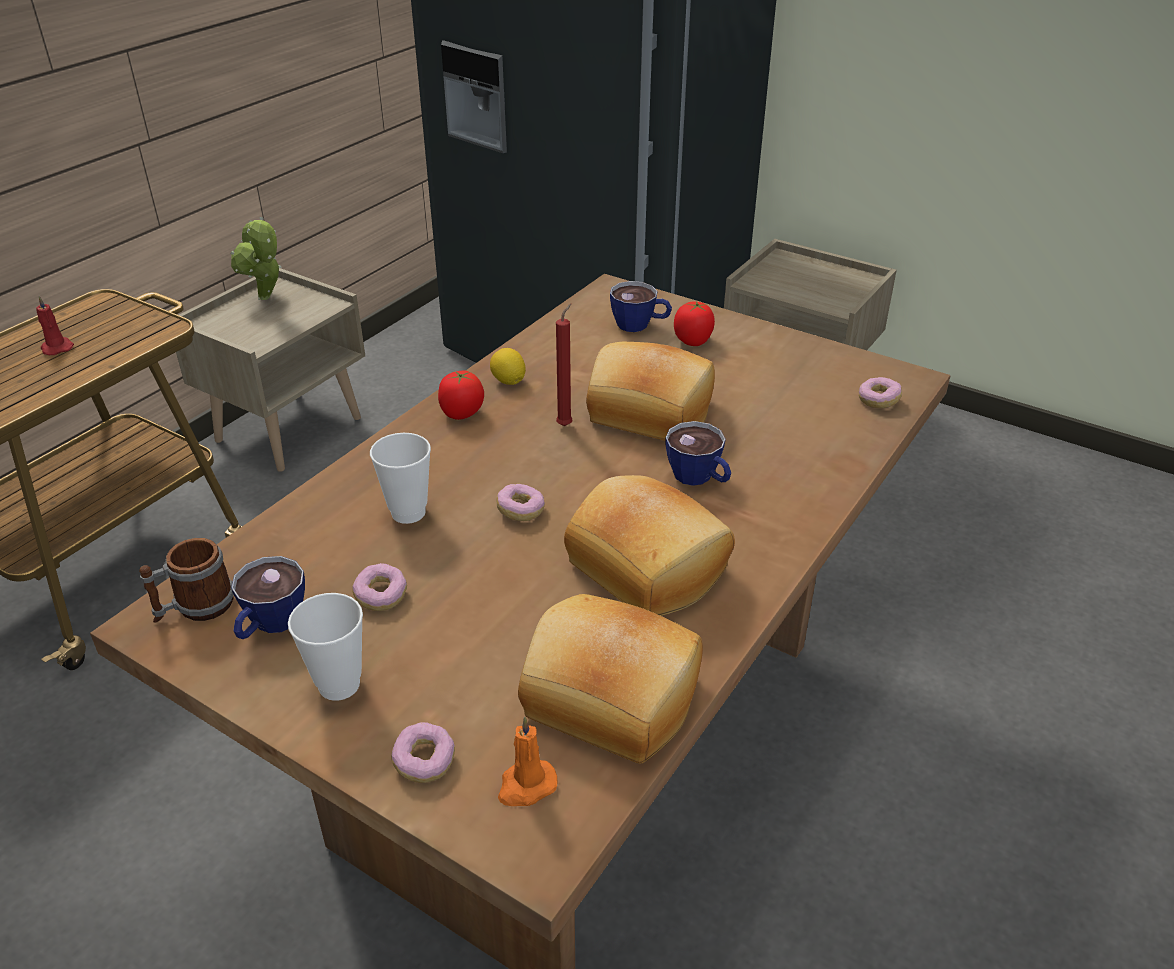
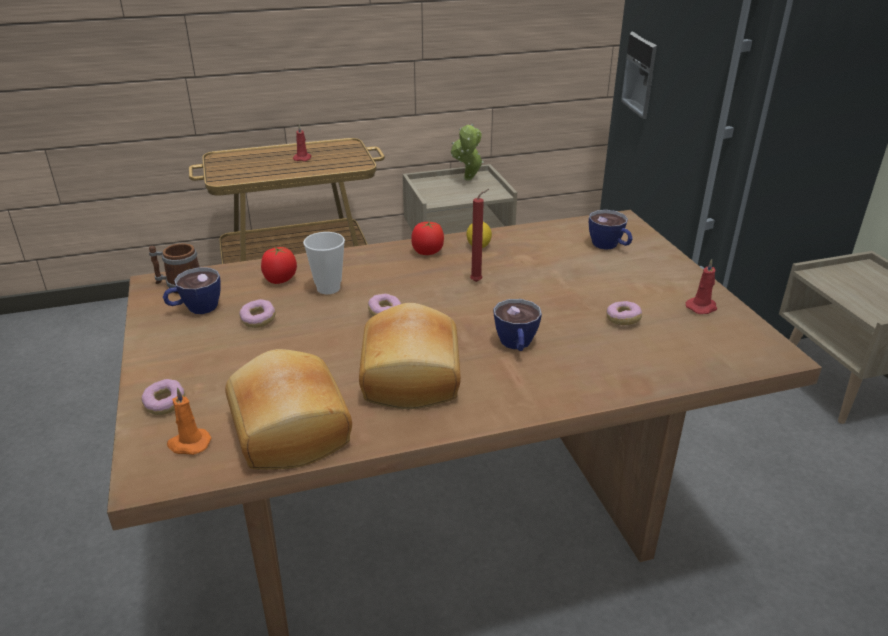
camera: 40 degrees right, 5 degrees down
cup [288,593,363,701] -> none
bread [586,342,715,441] -> none
tomato [674,301,715,346] -> tomato moved to [261,247,297,284]
donut [859,377,902,408] -> donut moved to [606,301,642,325]
none -> red candle [686,259,717,314]

